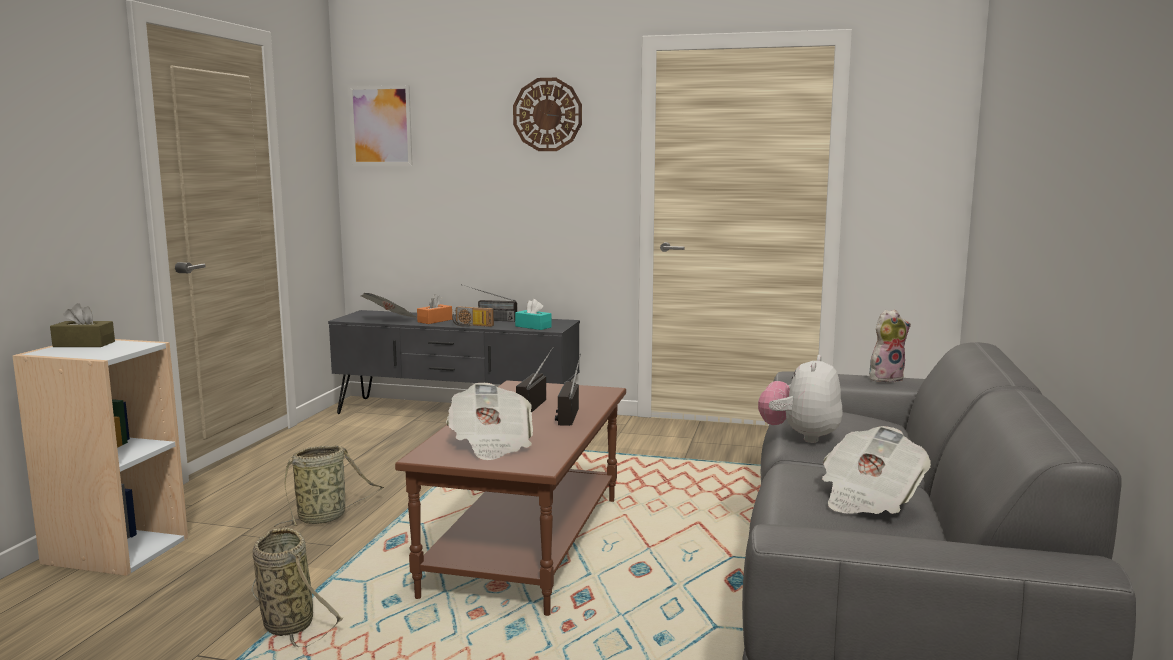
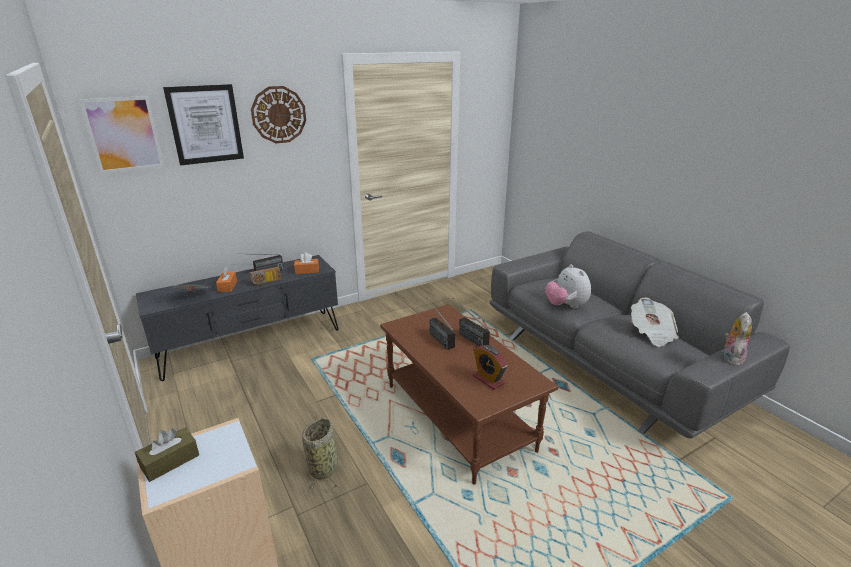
camera: 45 degrees left, 15 degrees up
basket [251,528,344,648] -> none
newspaper [446,383,533,460] -> alarm clock [473,345,508,390]
turquoise tissue box [515,299,552,330] -> orange tissue box [294,252,319,274]
plush toy [869,310,911,382] -> plush toy moved to [724,312,752,366]
none -> picture [163,84,244,165]

